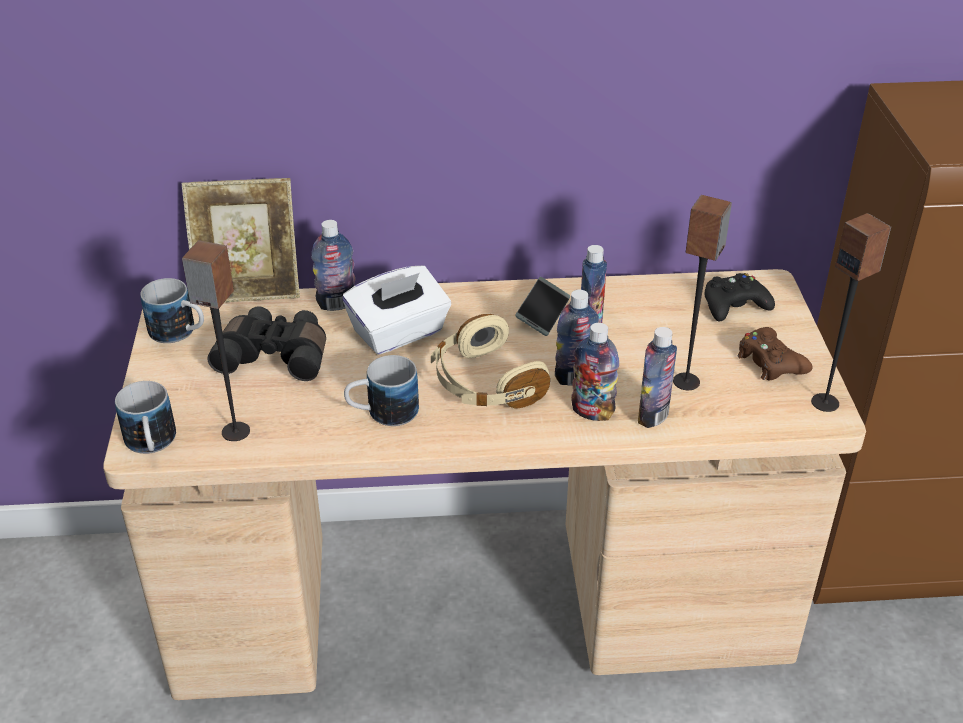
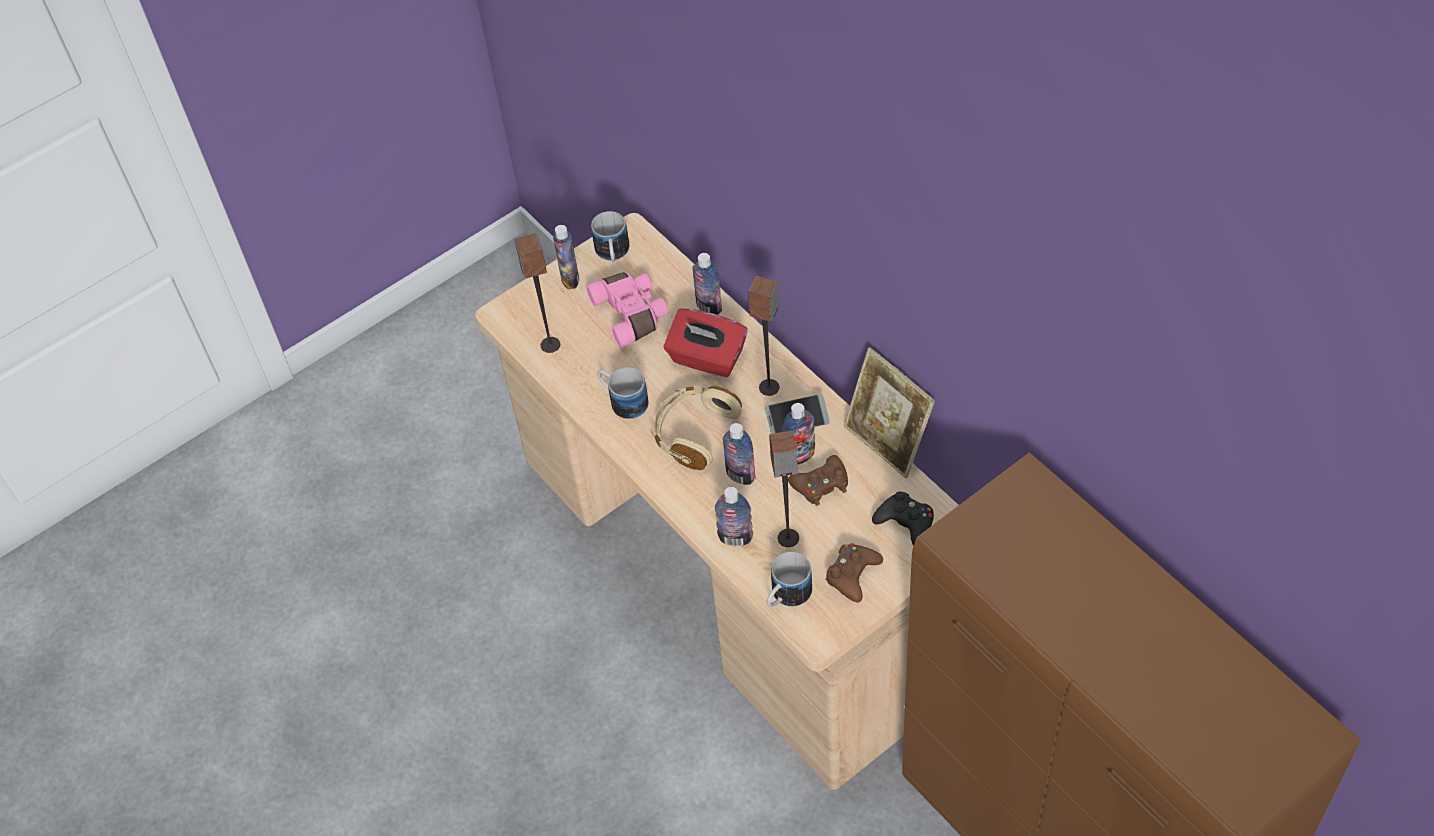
camera: 60 degrees right, 15 degrees up
mug [115,381,176,454] -> mug moved to [767,552,812,607]
picture frame [182,178,300,303] -> picture frame moved to [844,347,935,478]
black binoculars [207,306,326,381] -> pink binoculars [586,272,668,348]
white tissue box [342,266,451,355] -> red tissue box [664,309,748,377]
bottle [571,323,619,421] -> bottle moved to [553,225,579,290]
speaker [811,213,891,412] -> speaker moved to [748,276,780,396]
none -> brown game controller [788,455,848,506]

